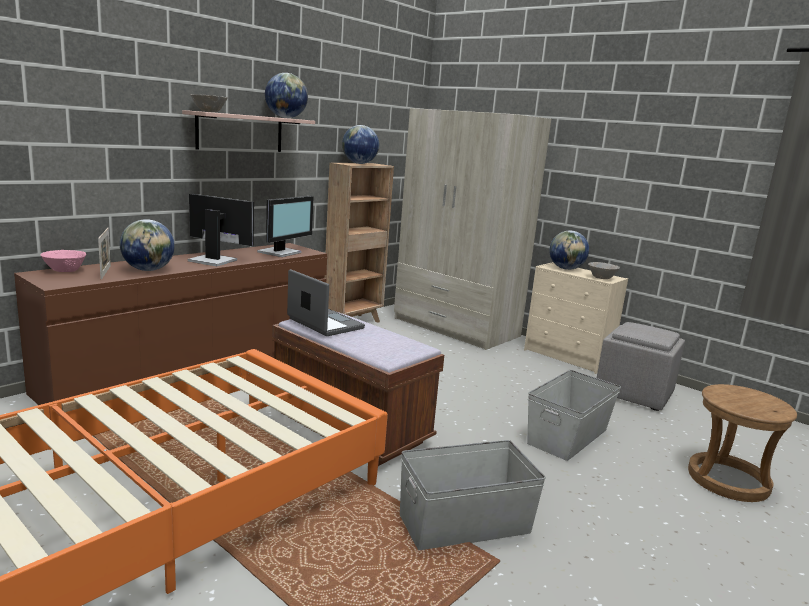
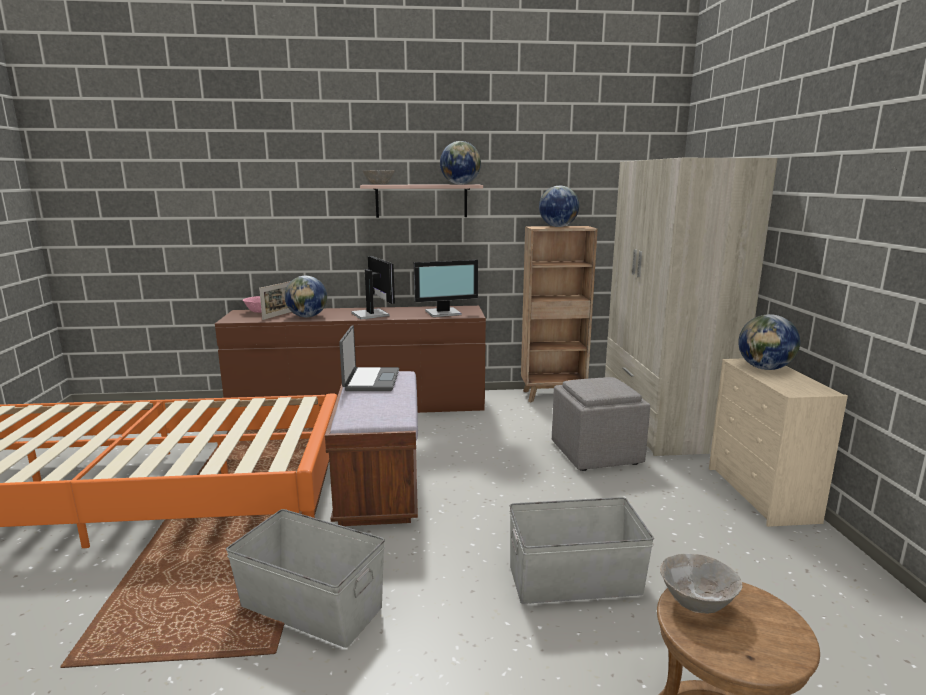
camera: 45 degrees right, 0 degrees up
grey bowl [588,262,620,279] -> grey bowl moved to [660,554,743,614]
grey ottoman [597,322,685,411] -> grey ottoman moved to [552,377,650,471]

